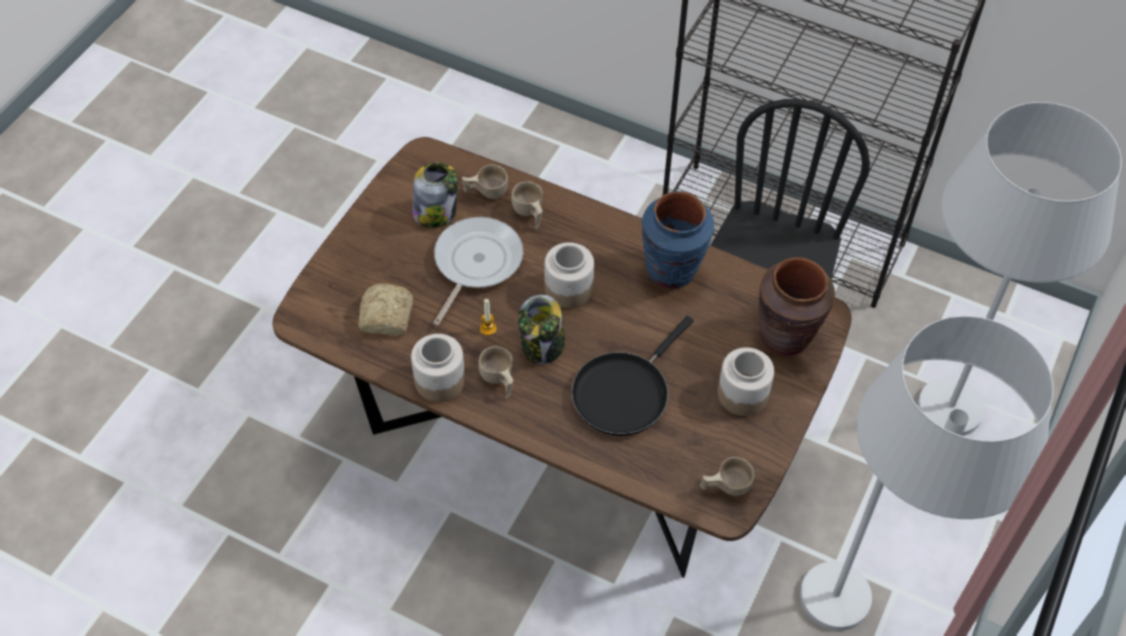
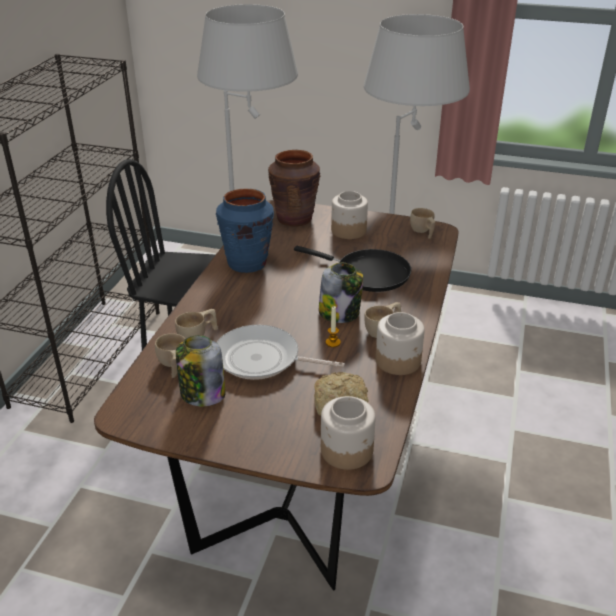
camera: 100 degrees left, 20 degrees down
jar [545,242,594,308] -> jar moved to [321,396,376,470]

